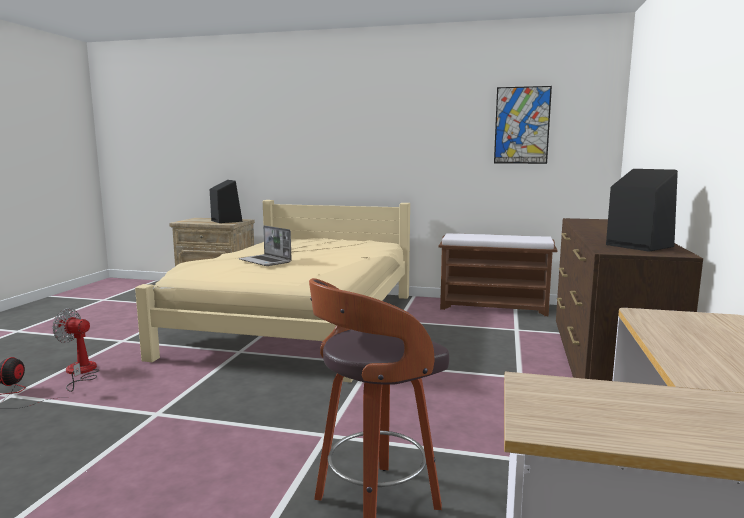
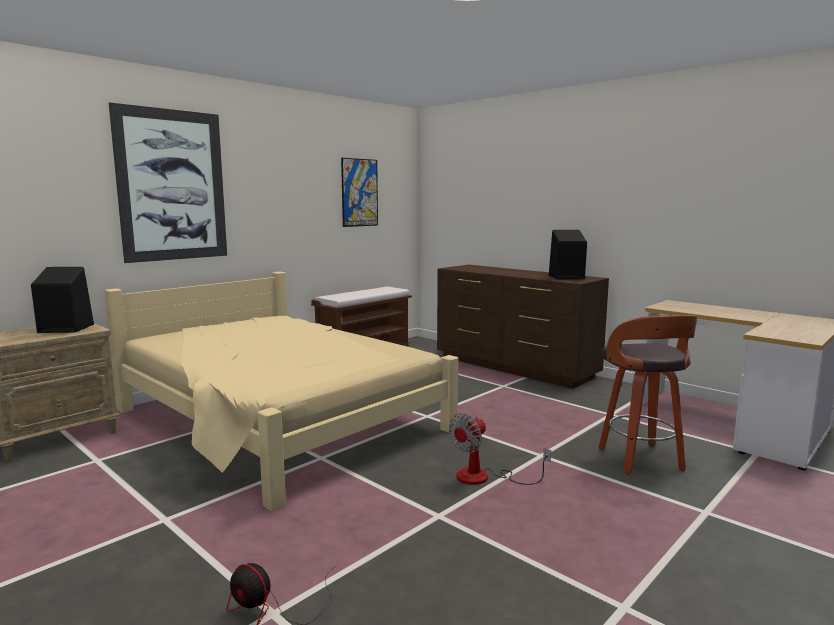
camera: 60 degrees left, 0 degrees up
fan [52,308,100,392] -> fan moved to [449,413,551,485]
laptop [239,225,292,266] -> none
none -> picture [109,102,227,263]

